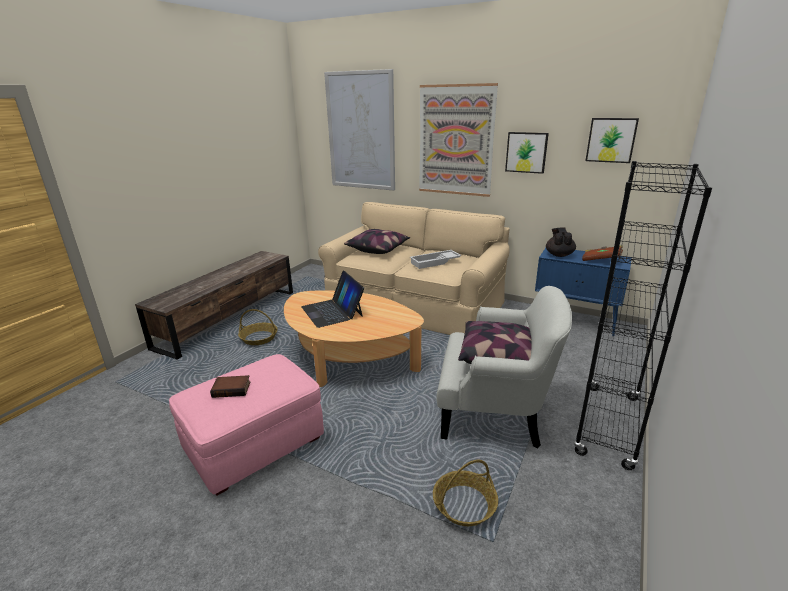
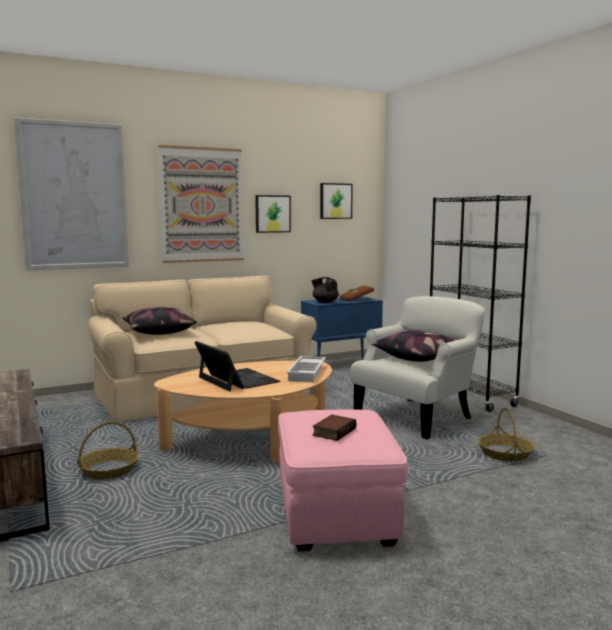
camera: 55 degrees left, 15 degrees down
laptop [301,271,364,328] -> laptop turned 135 degrees counterclockwise [194,341,280,392]
white tray [410,250,462,269] -> white tray moved to [286,356,326,382]

